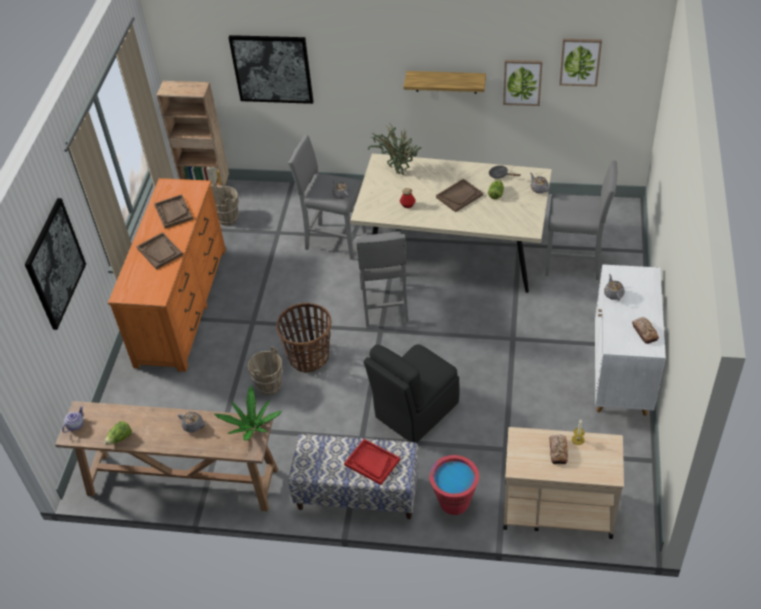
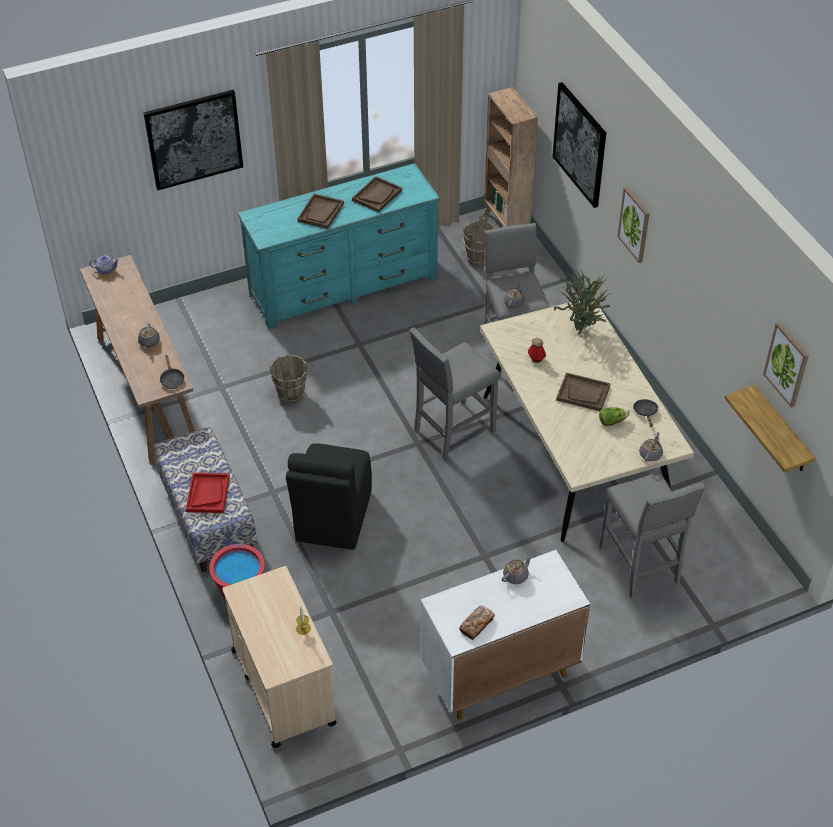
camera: 55 degrees right, 0 degrees up
lettuce [104,421,132,445] -> none
orange dresser [108,178,226,372] -> turquoise dresser [237,163,440,329]
potted plant [215,385,282,441] -> black frying pan [160,355,184,389]
basket [276,303,331,373] -> none
black chair [364,344,460,443] -> black chair turned 90 degrees counterclockwise [286,443,372,550]
shelf [403,71,486,94] -> shelf moved to [725,385,816,472]
picture [503,60,543,106] -> picture moved to [617,187,650,263]
bread [549,435,568,464] -> none

